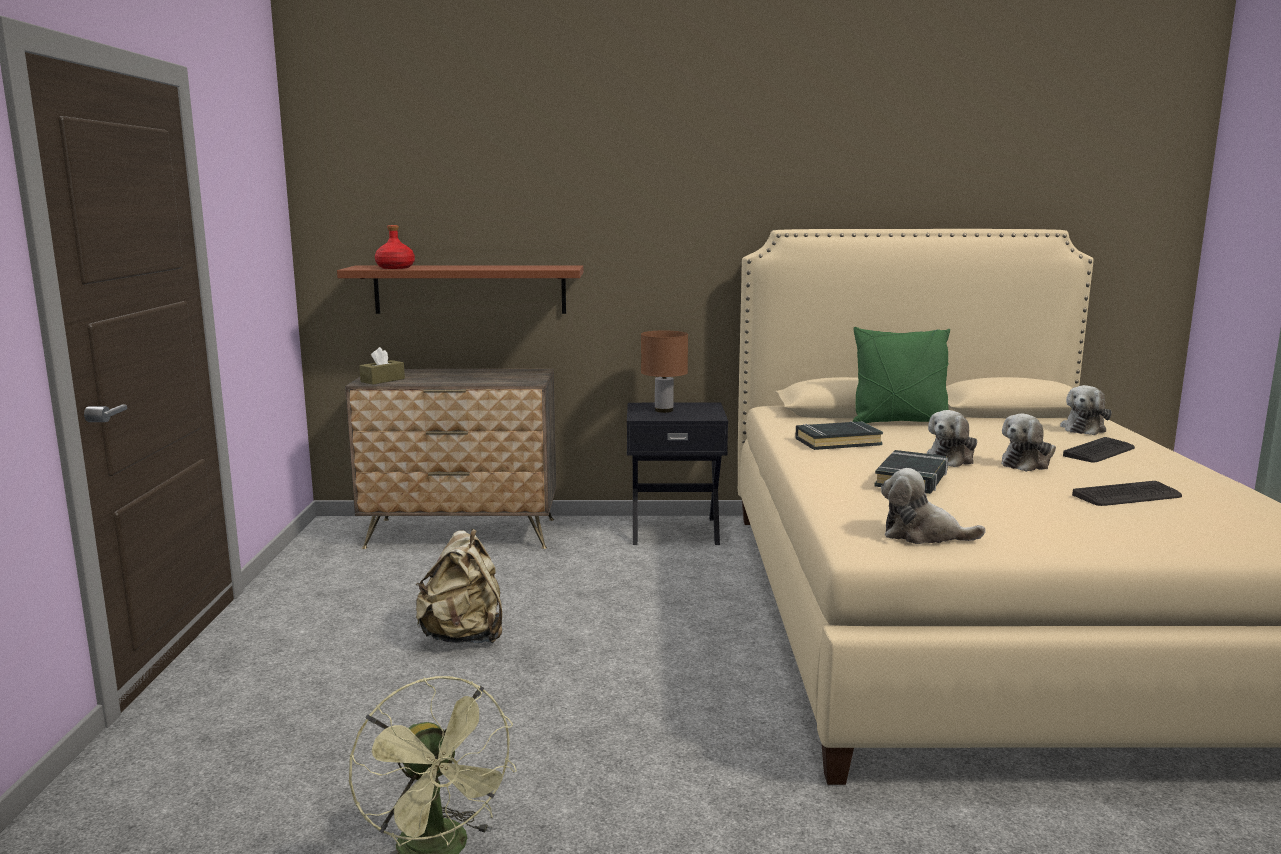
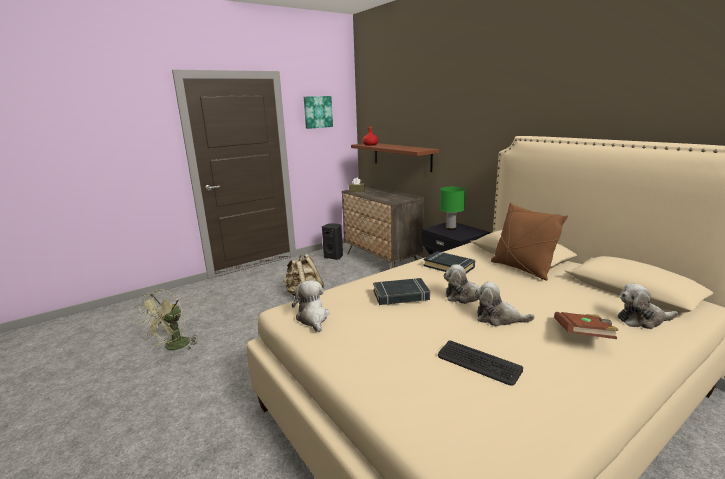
camera: 55 degrees right, 5 degrees up
brown table lamp [641,331,688,413] -> green table lamp [439,187,466,230]
green pillow [853,327,950,423] -> brown pillow [491,202,568,281]
keyboard [1063,437,1135,462] -> brown book [554,312,618,339]
none -> picture [304,96,333,129]
none -> black speaker [322,223,343,260]

